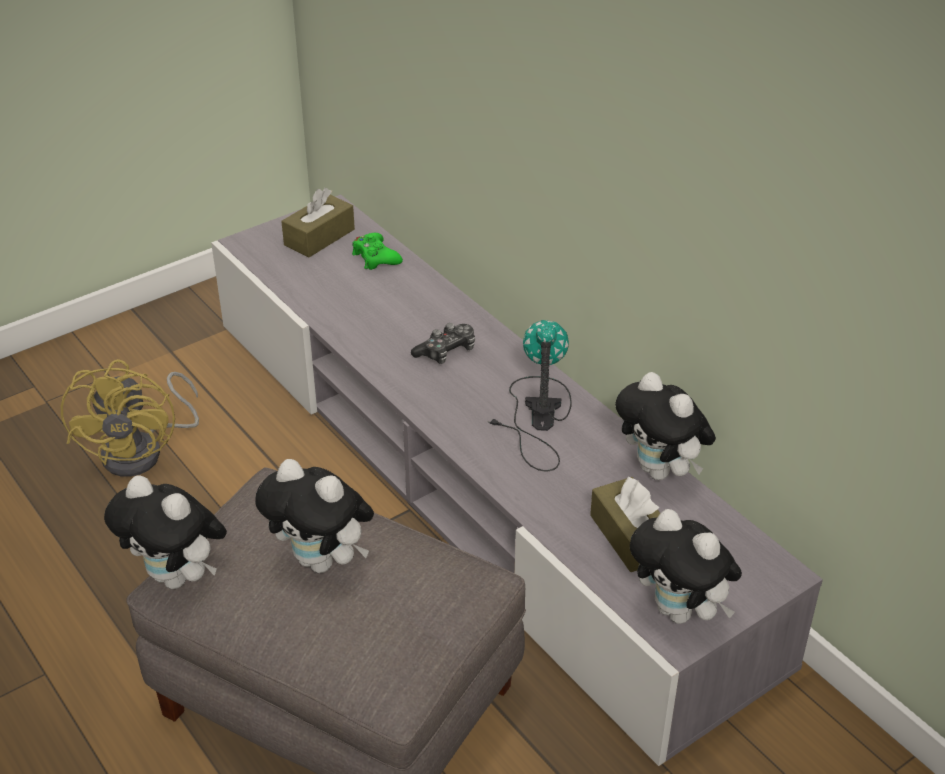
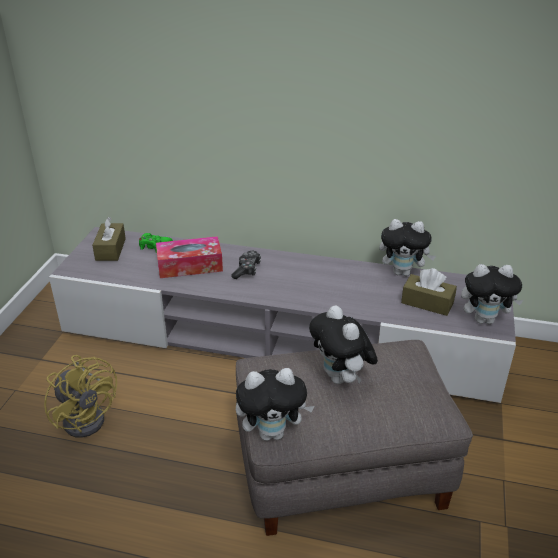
camera: 40 degrees left, 5 degrees down
plush toy [255,459,374,573] -> plush toy turned 75 degrees clockwise [309,305,378,384]
table lamp [487,320,572,472] -> none
none -> tissue box [156,236,223,278]

